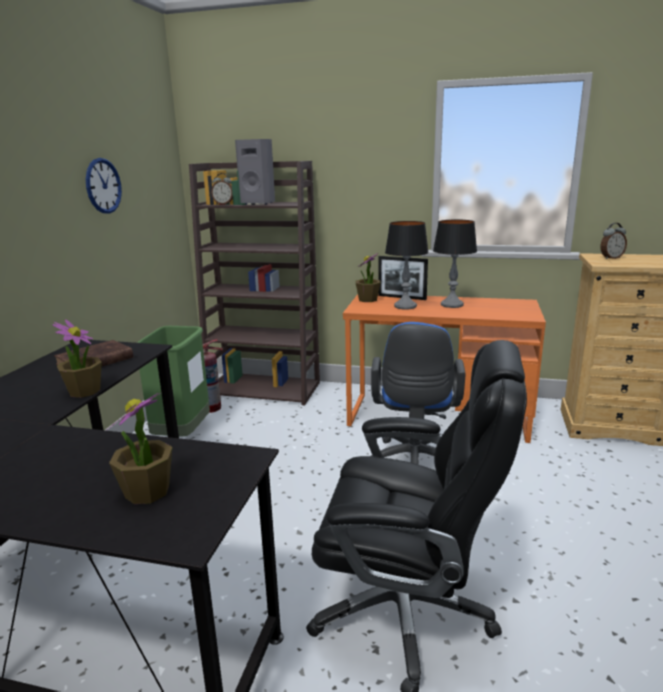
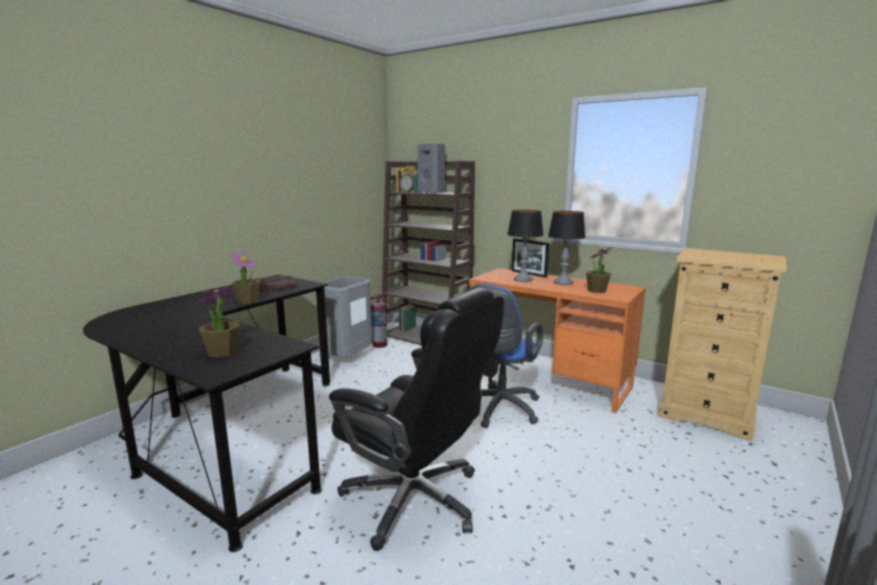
camera: 20 degrees right, 5 degrees down
wall clock [86,158,122,214] -> none
green trash can [137,326,210,437] -> grey trash can [323,276,372,357]
potted plant [356,253,380,302] -> potted plant moved to [586,247,612,293]
alarm clock [600,223,627,259] -> none

